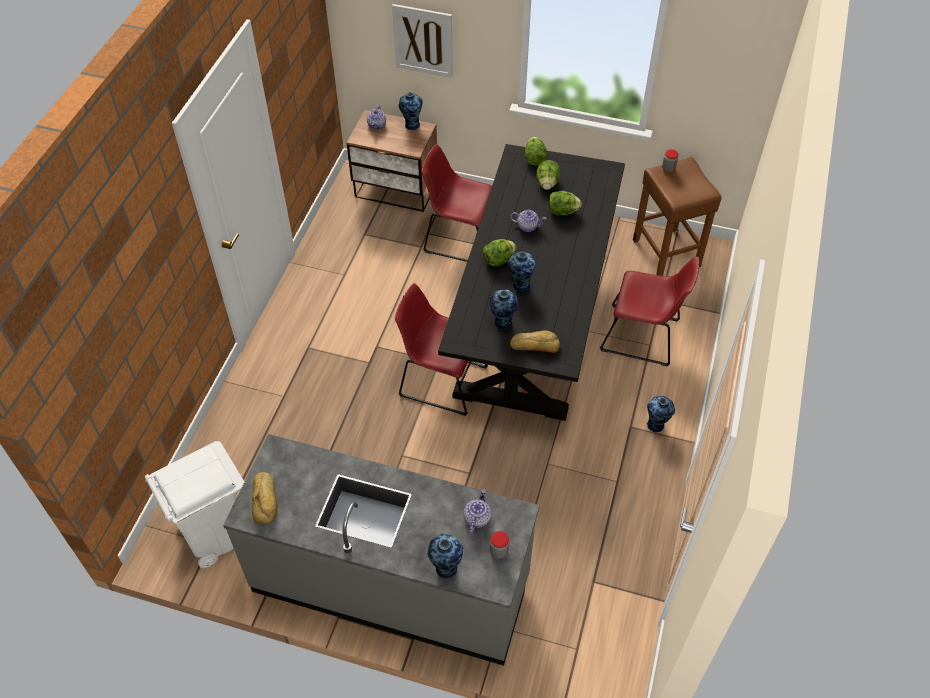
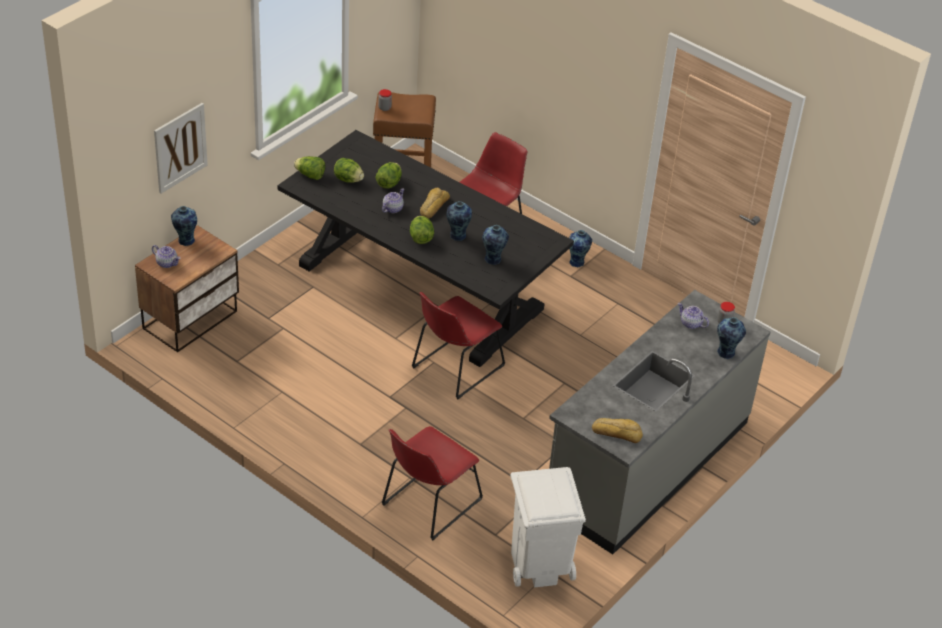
camera: 70 degrees left, 10 degrees down
red chair [421,144,492,262] -> red chair moved to [382,426,483,540]
bread [510,330,560,353] -> bread moved to [420,188,450,218]

